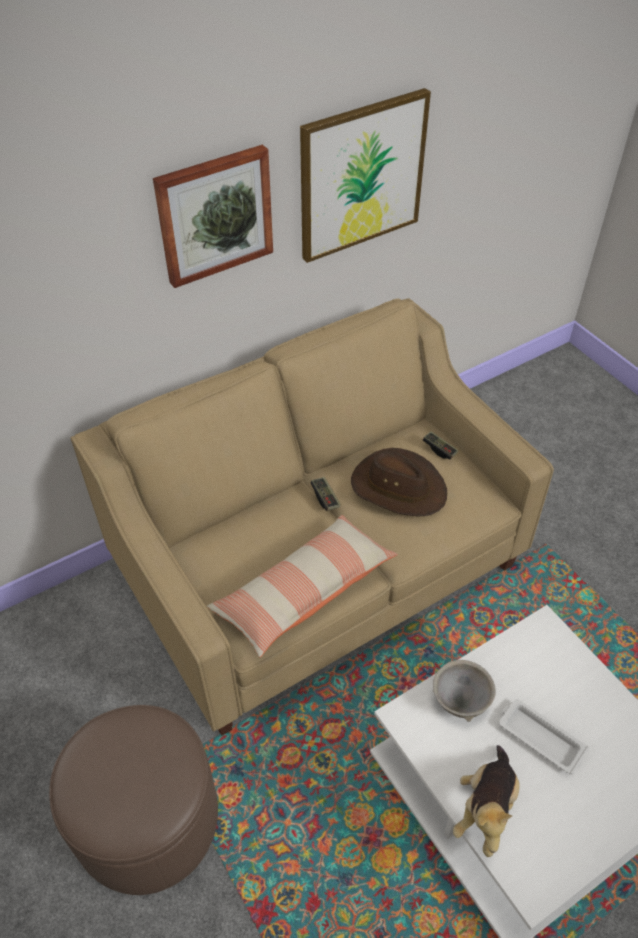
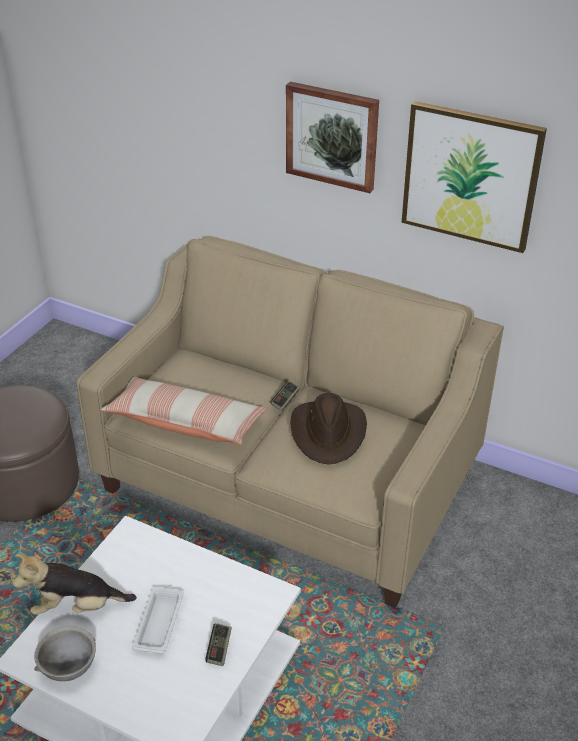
camera: 60 degrees right, 10 degrees down
game controller [423,431,459,459] -> game controller moved to [206,623,232,666]
grey bowl [433,660,496,722] -> grey bowl moved to [34,626,96,681]

